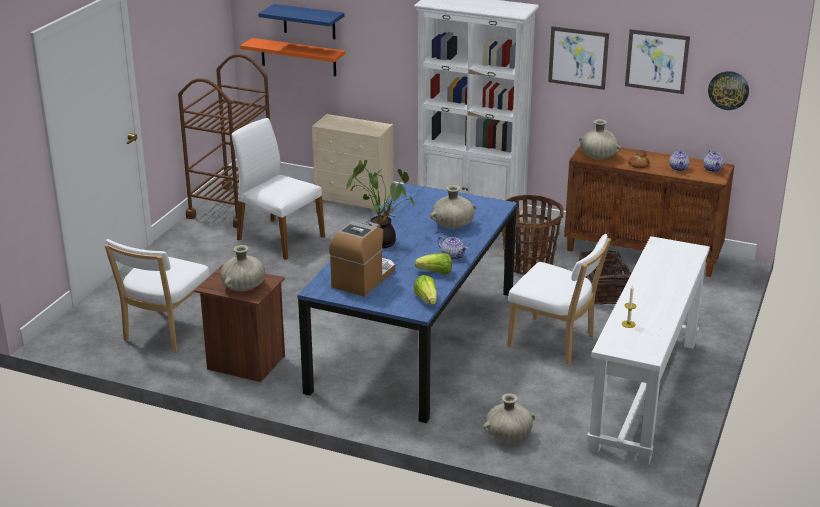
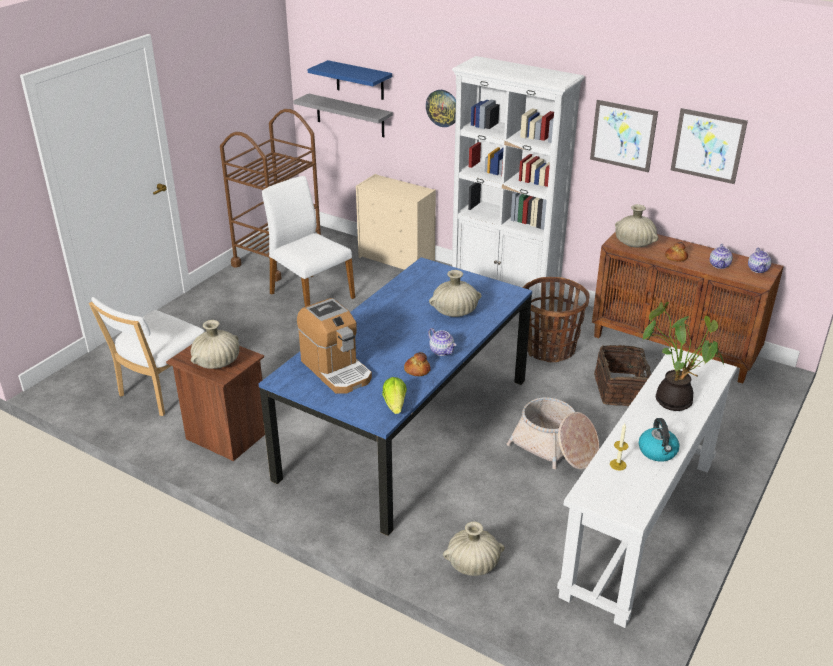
camera: 10 degrees right, 5 degrees up
orange shelf [240,38,345,76] -> grey shelf [293,93,393,137]
coffee machine [329,221,395,297] -> coffee machine turned 105 degrees clockwise [297,298,372,394]
potted plant [347,160,414,248] -> potted plant moved to [643,302,724,411]
lettuce [415,253,452,274] -> bread [404,352,431,376]
white chair [507,234,611,364] -> basket [507,397,599,469]
wall clock [708,71,749,110] -> wall clock moved to [426,90,456,127]
none -> kettle [639,418,680,462]

